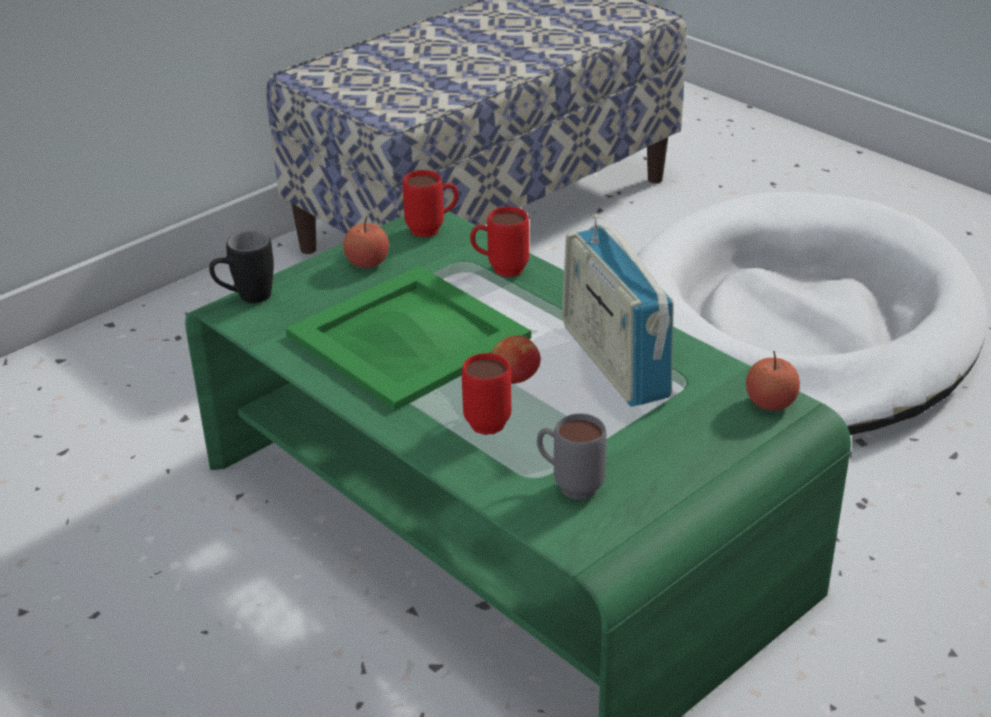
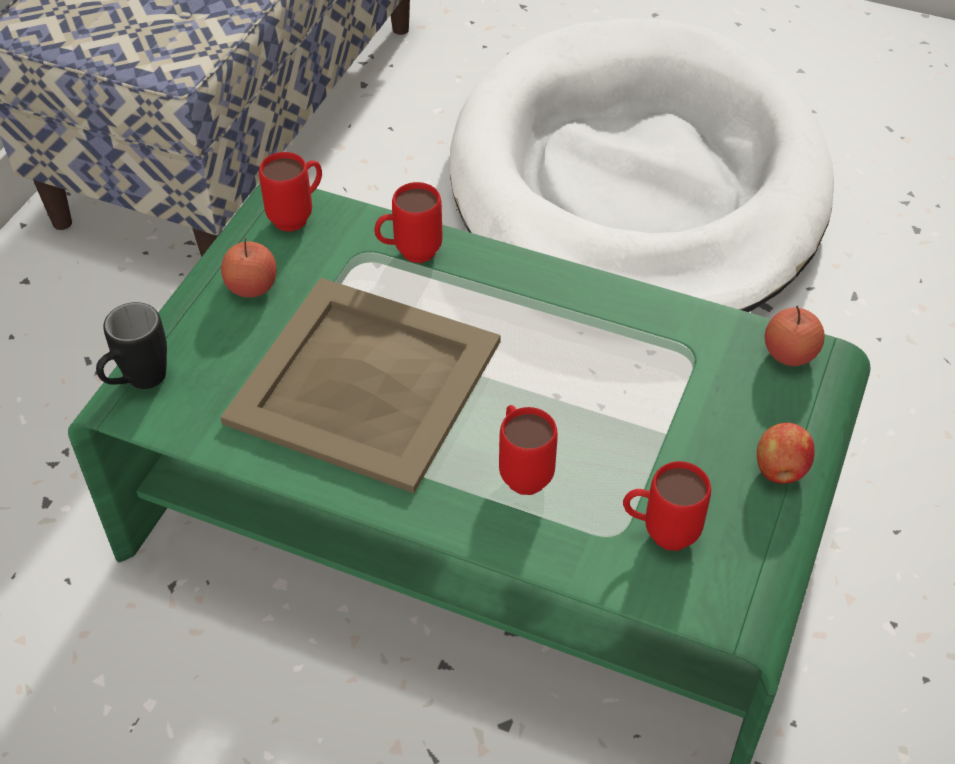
camera: 25 degrees left, 15 degrees up
green tray [286,266,531,411] -> beige tray [220,278,501,493]
apple [491,335,541,384] -> apple moved to [757,423,815,484]
grey mug [537,413,607,500] -> red mug [623,461,711,551]
radio [562,214,674,407] -> none

